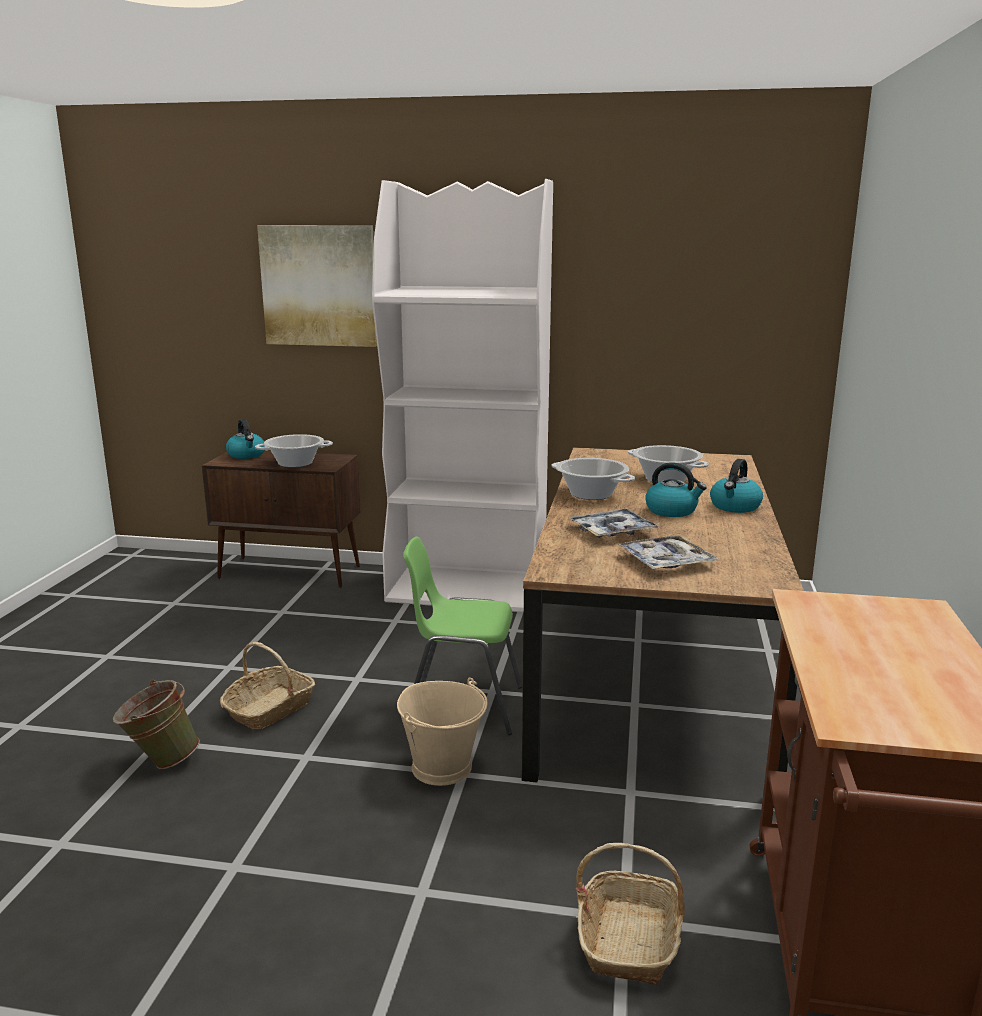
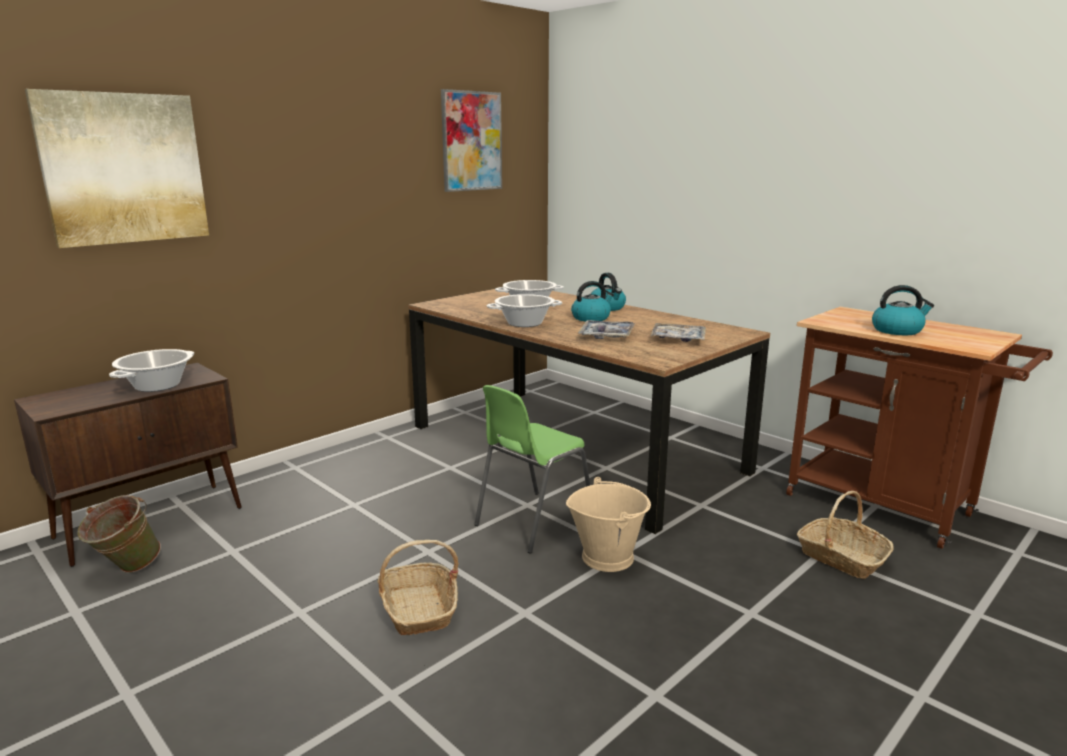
camera: 55 degrees left, 0 degrees up
green bucket [113,680,200,769] -> green bucket moved to [77,495,161,573]
kettle [226,419,265,459] -> kettle moved to [872,285,934,335]
white bookcase [372,179,553,612] -> none
none -> picture [441,89,502,192]

